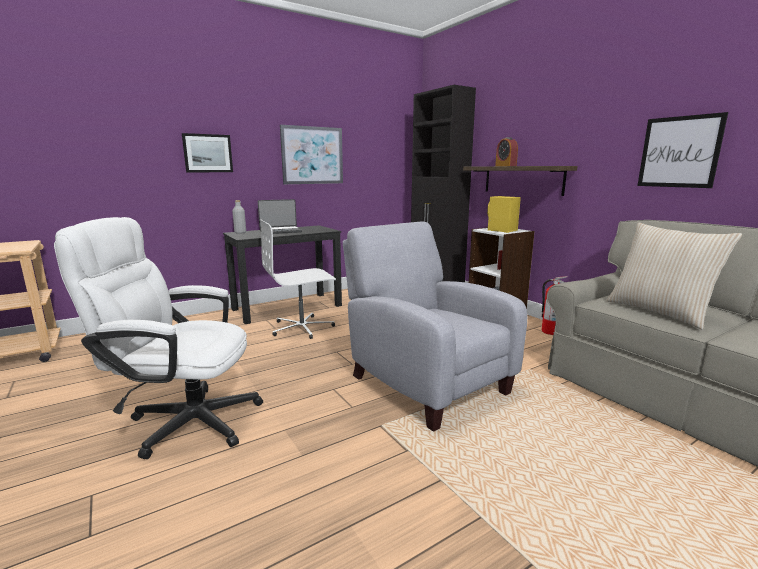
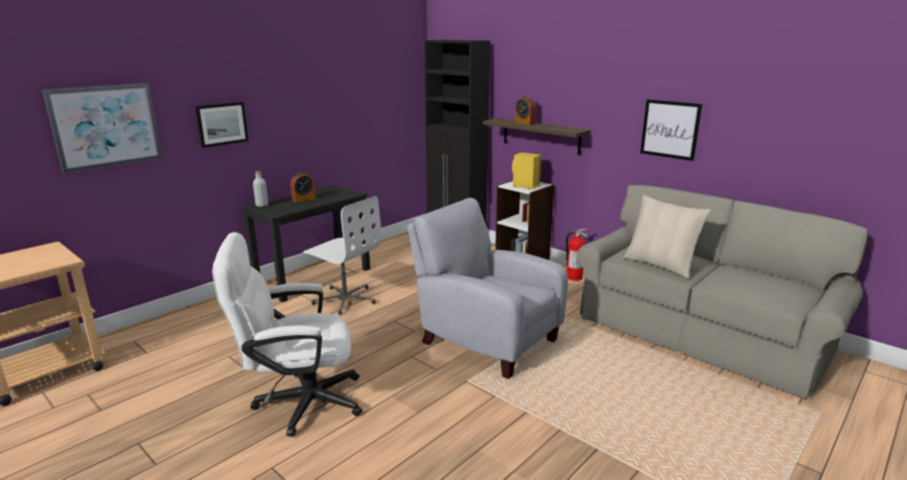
camera: 15 degrees left, 5 degrees up
laptop [258,199,302,234] -> alarm clock [290,172,316,203]
white office chair [261,220,336,339] -> white office chair turned 105 degrees counterclockwise [303,196,382,315]
picture [280,125,343,184] -> picture moved to [42,83,162,173]

